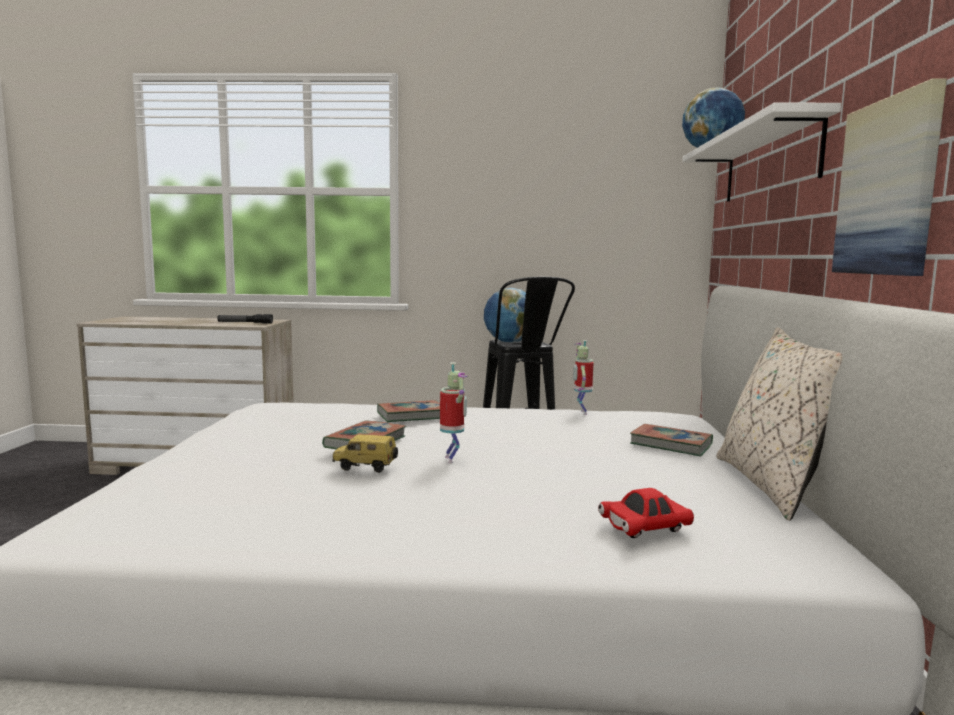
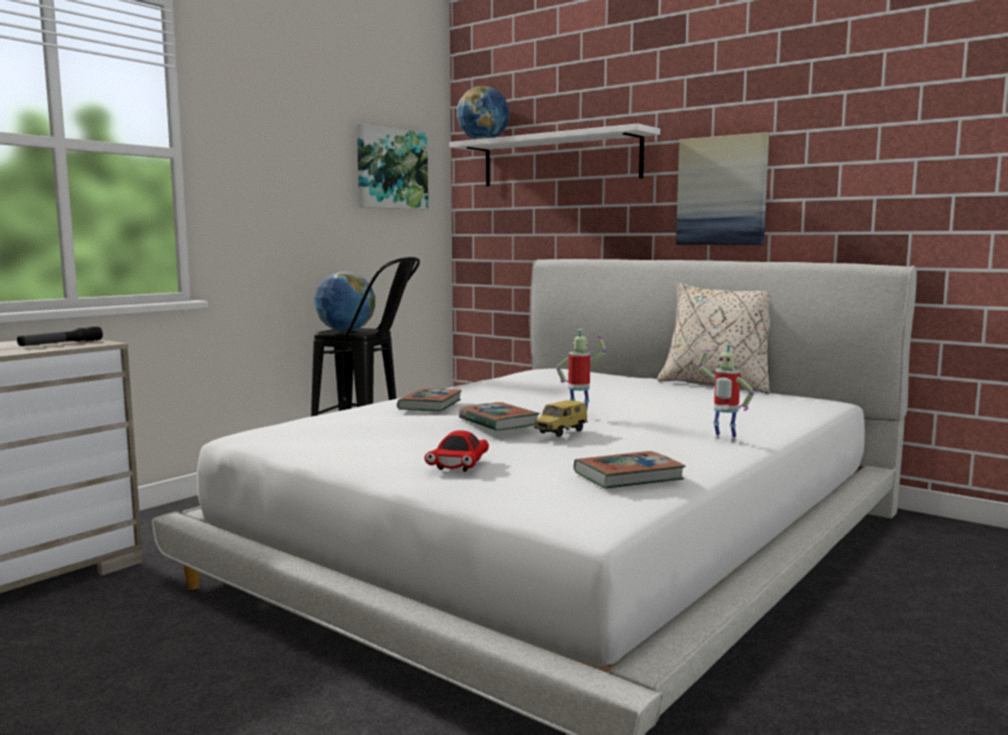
camera: 55 degrees left, 0 degrees up
toy robot [573,340,594,415] -> toy robot moved to [698,344,754,441]
red toy car [598,488,694,538] -> red toy car moved to [424,430,489,472]
book [630,424,713,456] -> book moved to [574,451,686,489]
none -> picture [357,124,428,210]

